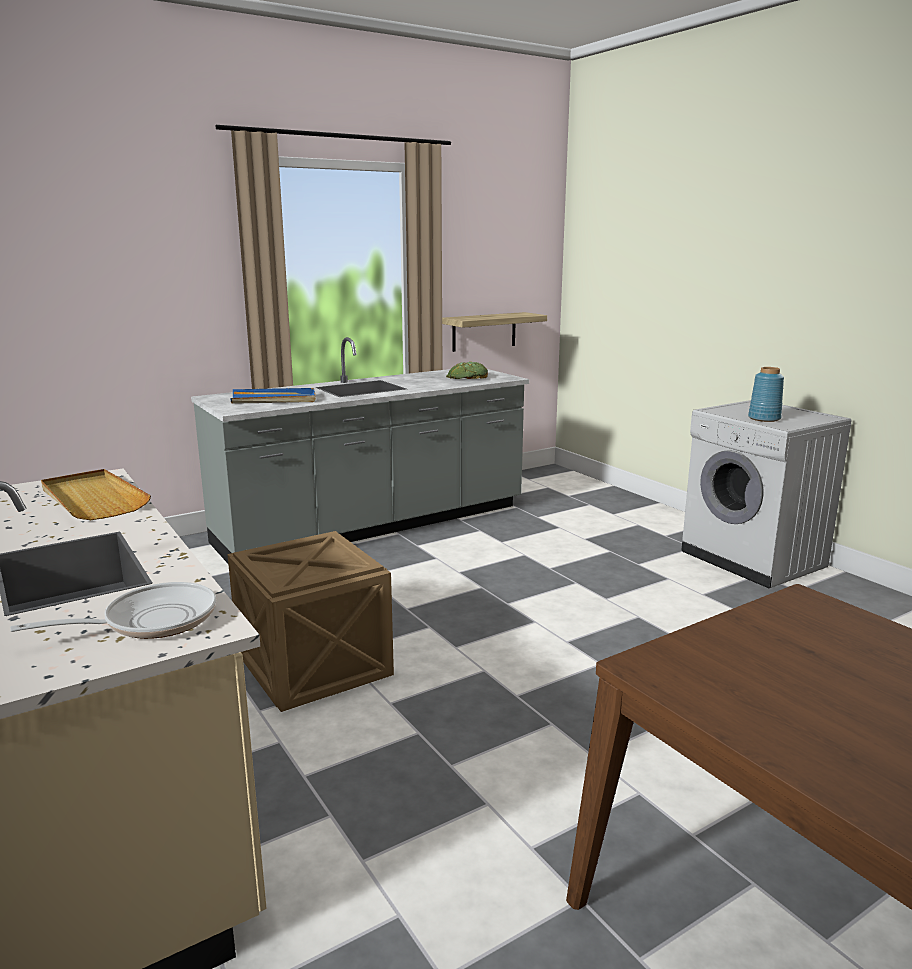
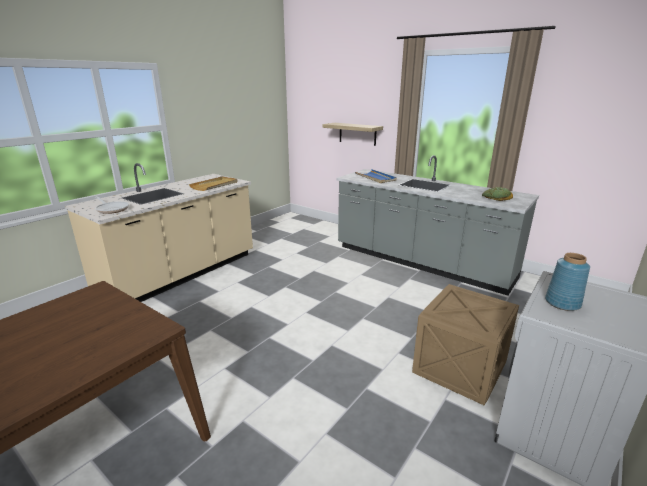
camera: 70 degrees right, 5 degrees up
crate [227,531,394,712] -> crate moved to [412,284,519,406]
shelf [442,312,547,352] -> shelf moved to [323,123,383,146]

